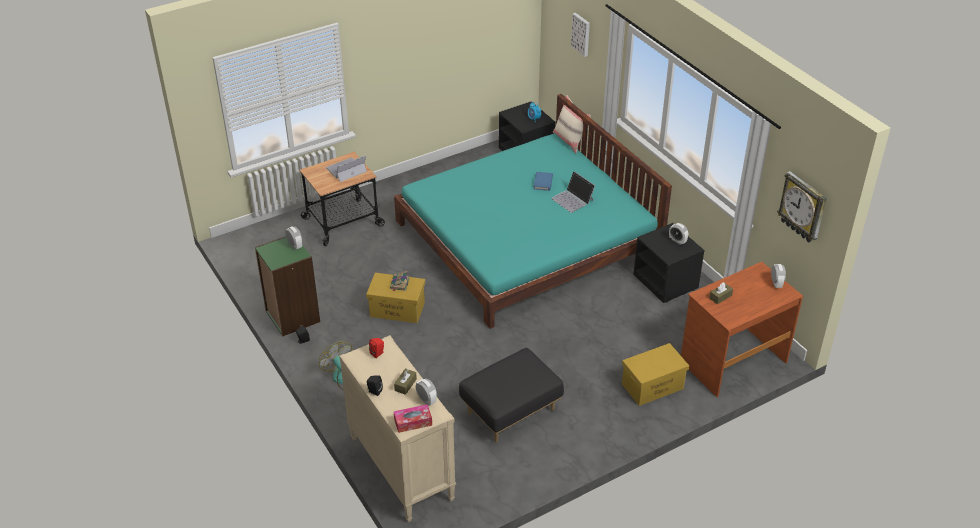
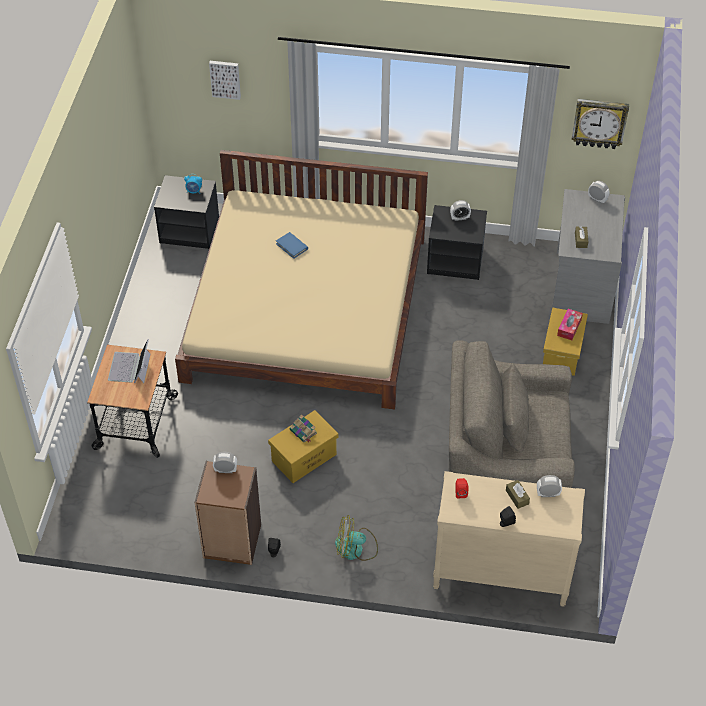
camera: 50 degrees left, 10 degrees up
green bookcase [255,236,320,337] -> brown bookcase [194,461,261,565]
turquoise bed [394,94,672,329] -> beige bed [175,150,428,410]
tissue box [394,404,432,433] -> tissue box moved to [557,309,583,340]
black ottoman [459,348,564,443] -> grey armchair [449,340,575,488]
laptop [551,171,595,213] -> none
beige pillow [553,95,591,153] -> none
brown desk [681,262,803,397] -> grey desk [552,189,625,324]

